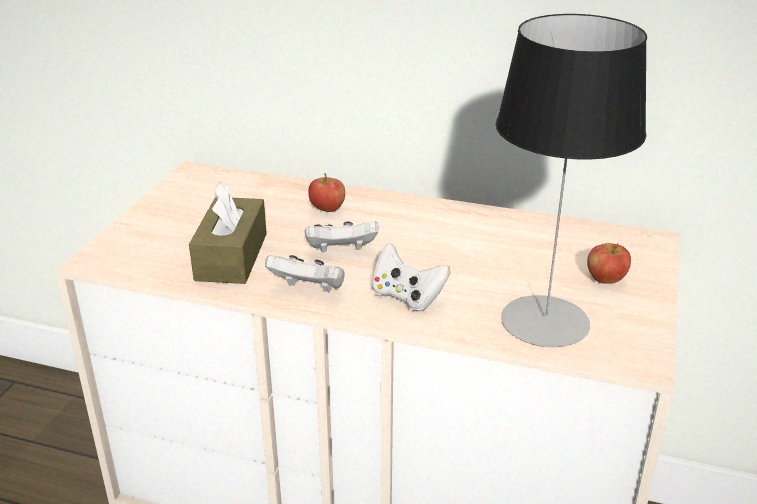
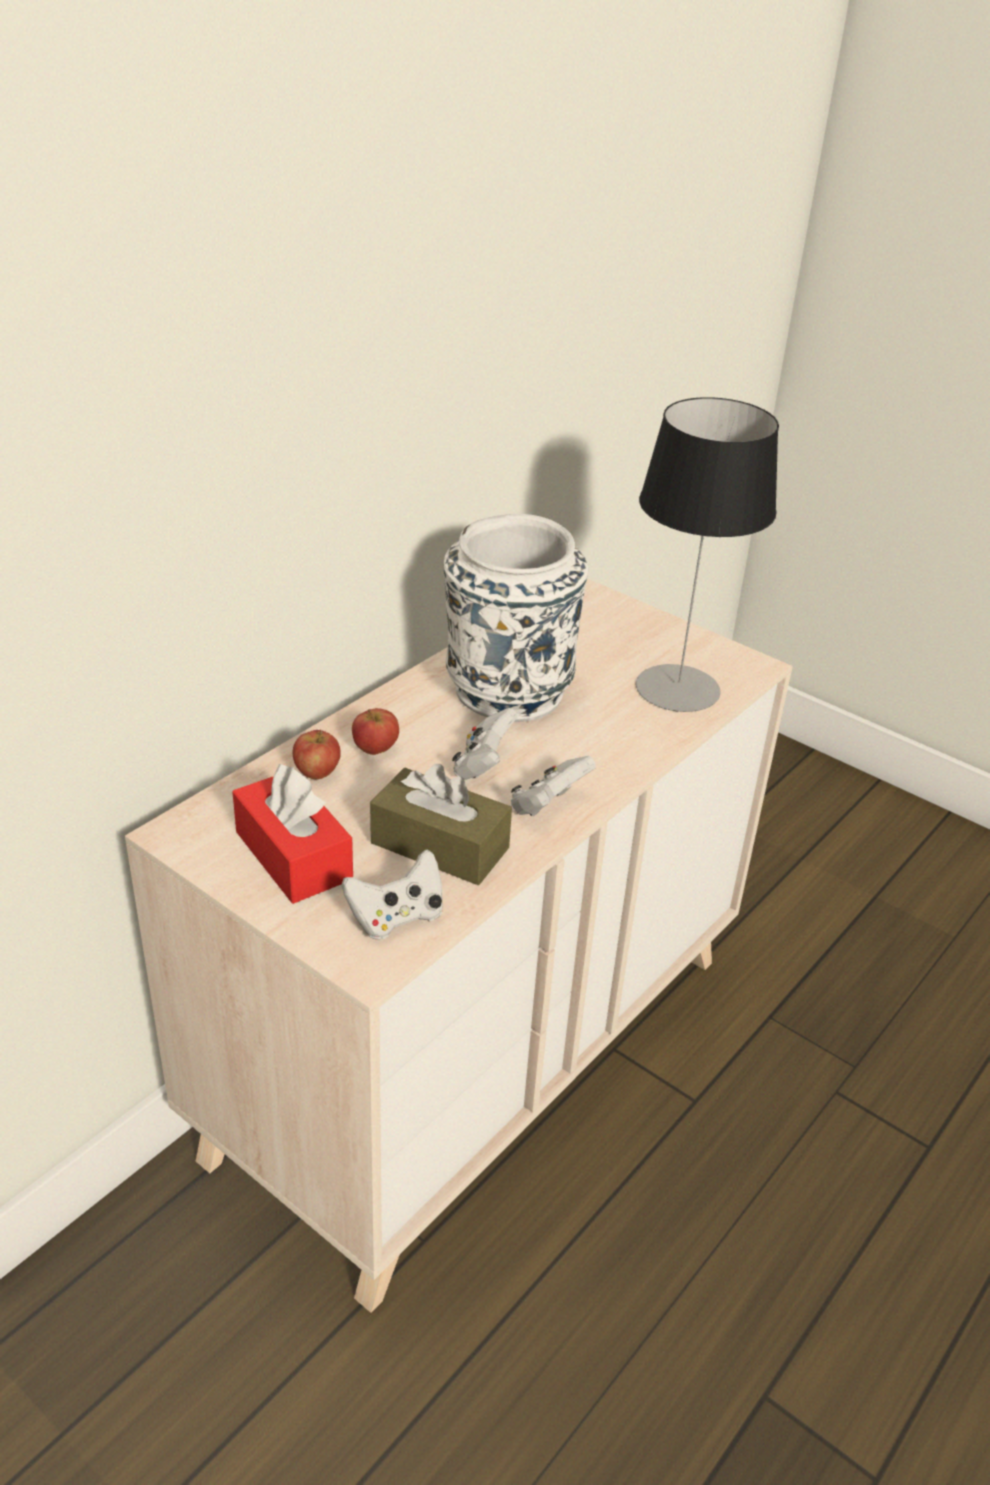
camera: 70 degrees left, 5 degrees up
white game controller [372,243,451,312] -> white game controller moved to [341,849,443,939]
apple [587,243,631,284] -> apple moved to [293,729,341,779]
none -> red tissue box [232,764,353,904]
none -> white vase [444,514,588,722]

